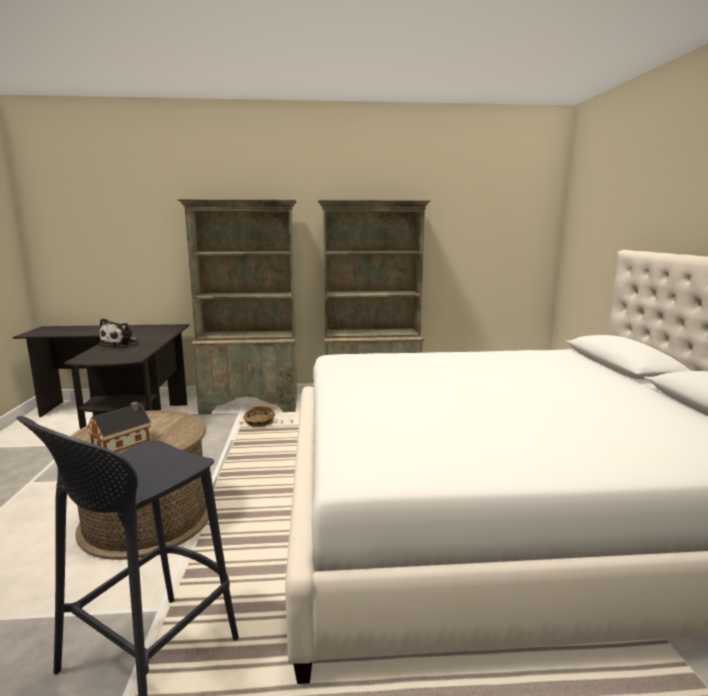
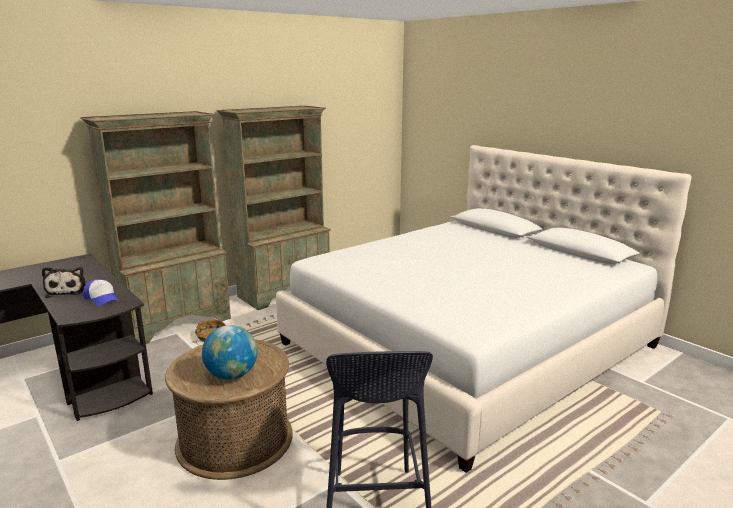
camera: 35 degrees left, 5 degrees up
toy house [87,402,151,452] -> globe [202,325,257,380]
none -> cap [83,279,118,306]

